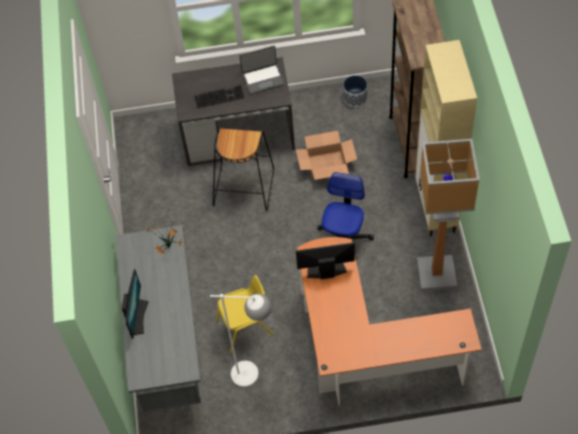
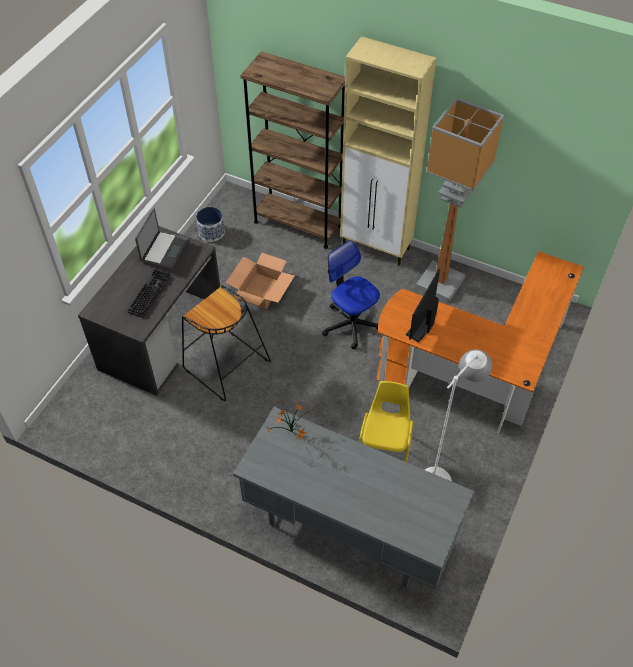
camera: 60 degrees left, 5 degrees down
monitor [122,269,148,339] -> none

